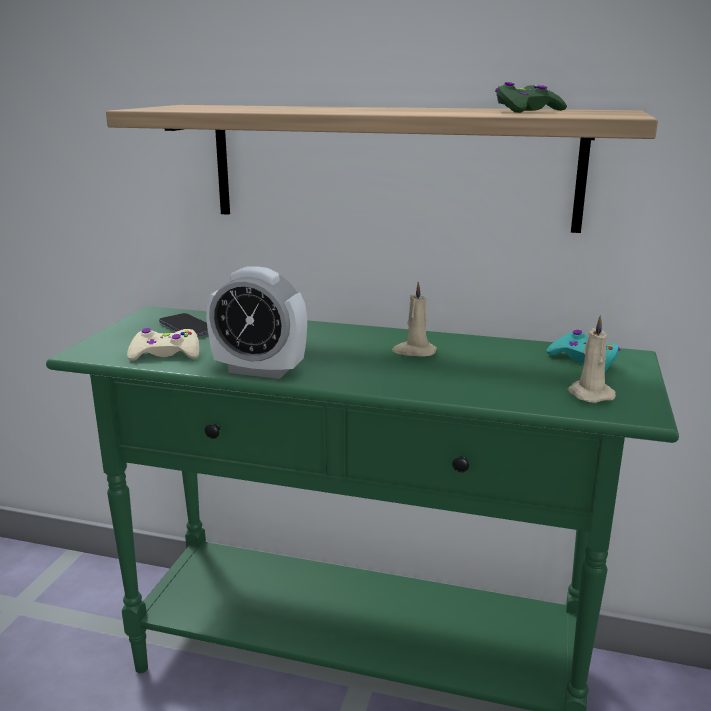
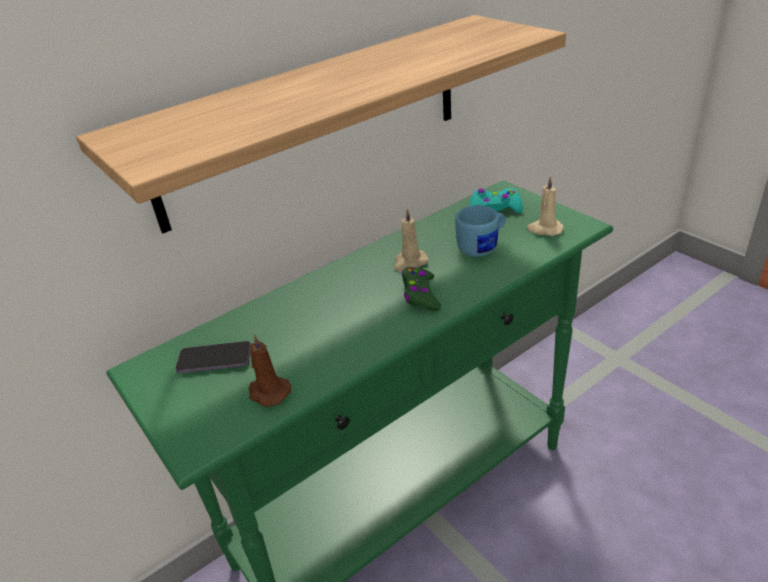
camera: 50 degrees left, 15 degrees up
beige game controller [127,328,200,361] -> brown candle [249,334,291,407]
alarm clock [206,266,307,379] -> none
green game controller [495,82,567,113] -> green game controller moved to [402,267,441,311]
none -> blue mug [455,205,506,257]

